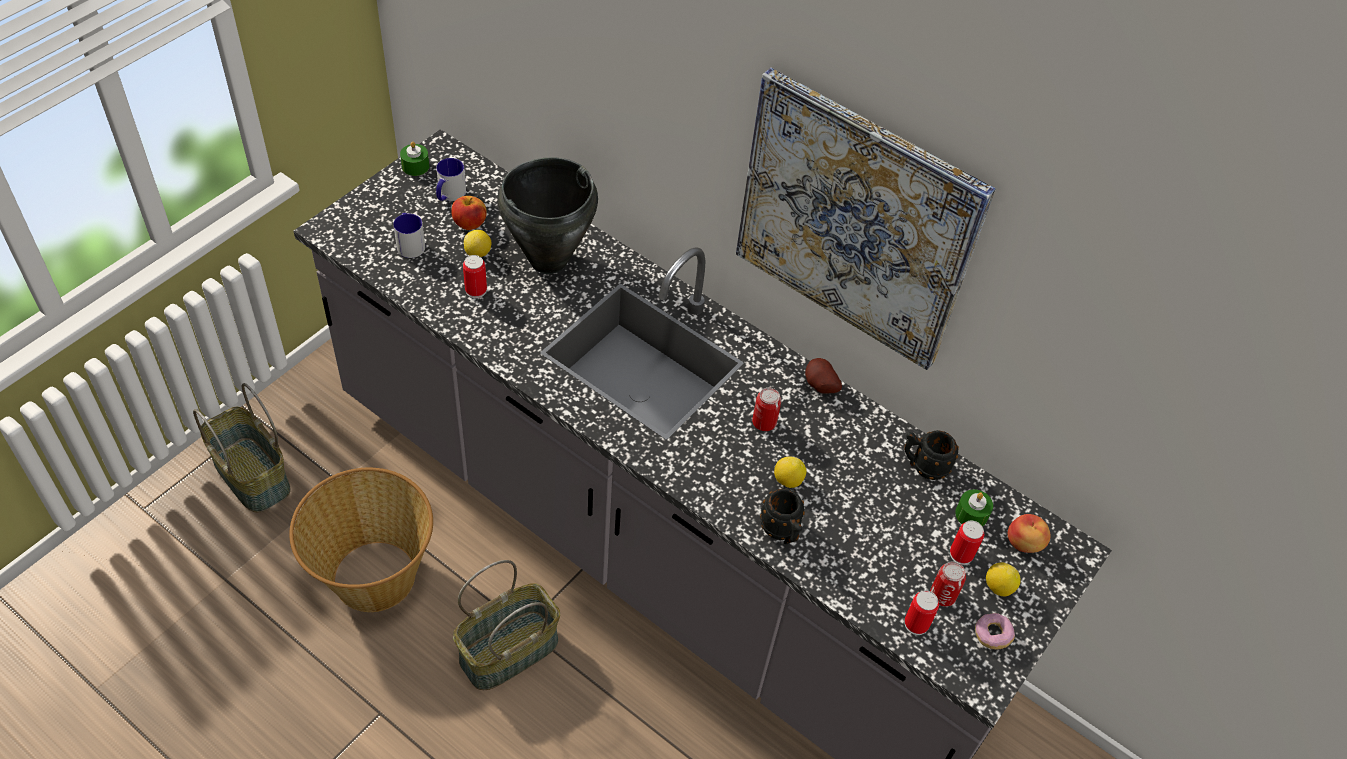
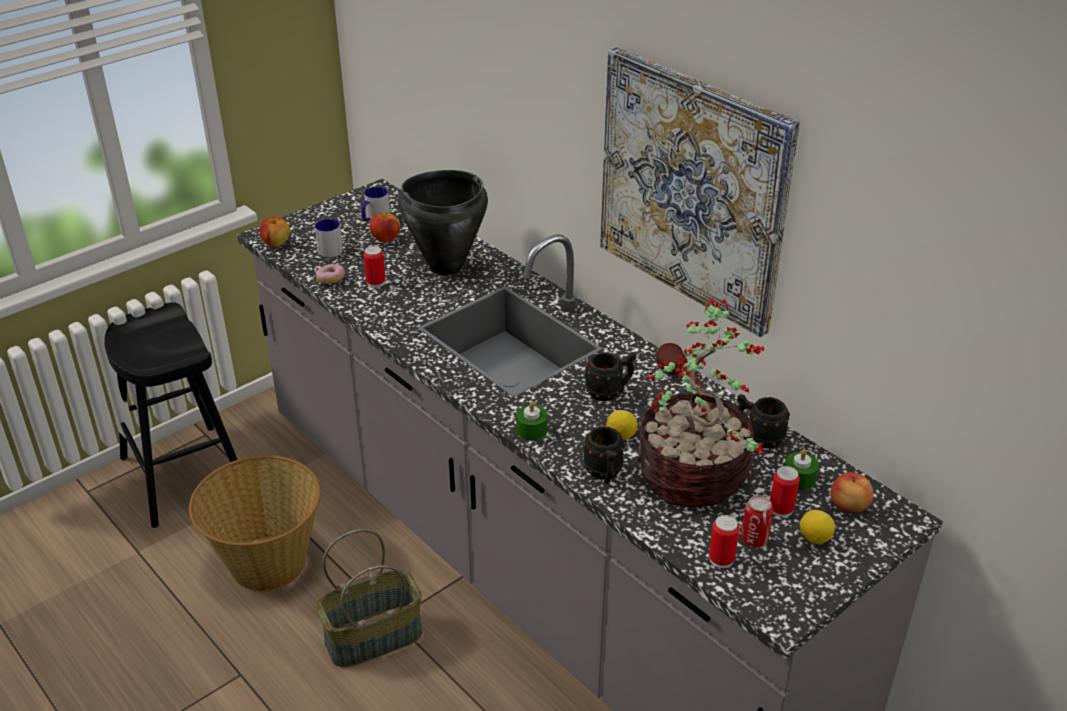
camera: 15 degrees right, 15 degrees down
basket [193,383,291,513] -> black stool [104,302,238,528]
green candle [400,141,429,176] -> green candle moved to [516,401,547,441]
lemon [464,230,491,257] -> none
can [752,387,781,431] -> black mug [585,352,636,401]
donut [975,613,1015,650] -> donut moved to [316,264,345,284]
none -> apple [259,217,290,247]
none -> potted plant [638,298,765,507]

